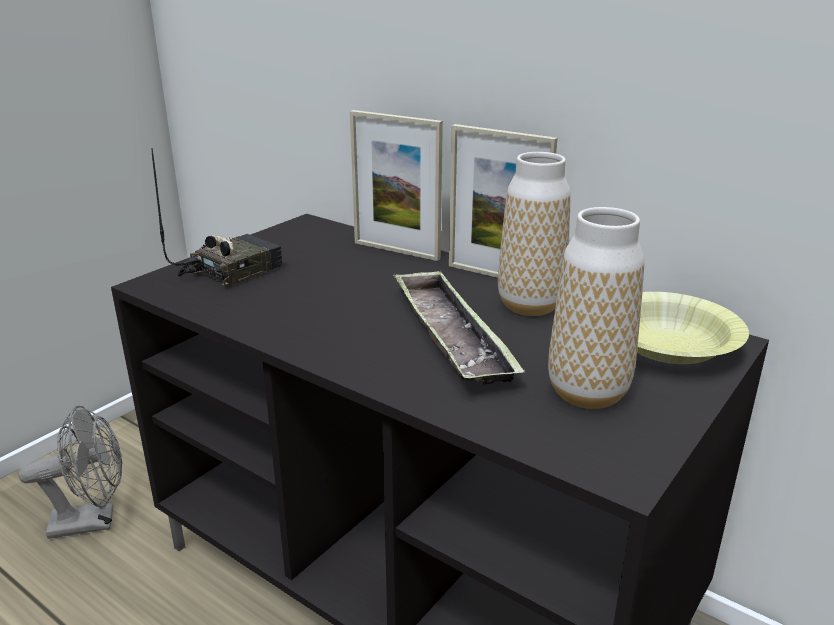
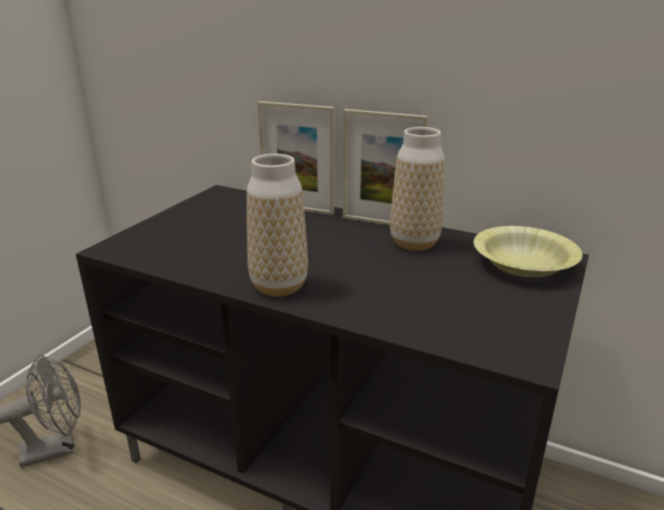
camera: 10 degrees left, 0 degrees up
radio [151,148,282,287] -> none
tray [393,270,525,384] -> none
vase [548,207,644,409] -> vase moved to [247,154,308,297]

